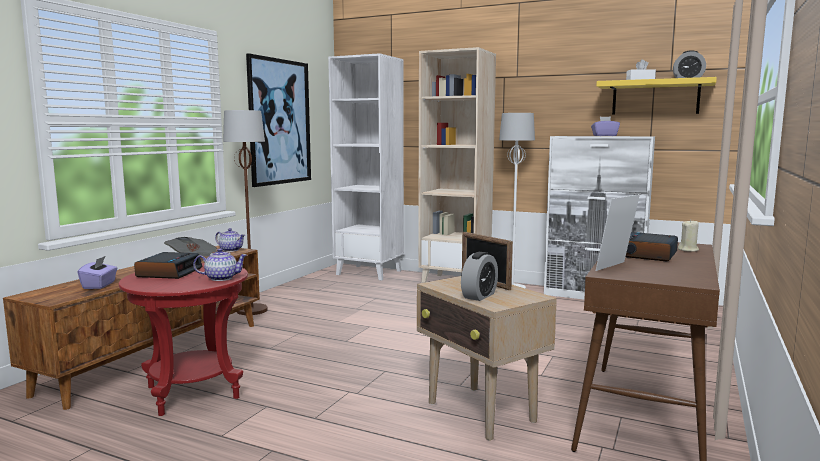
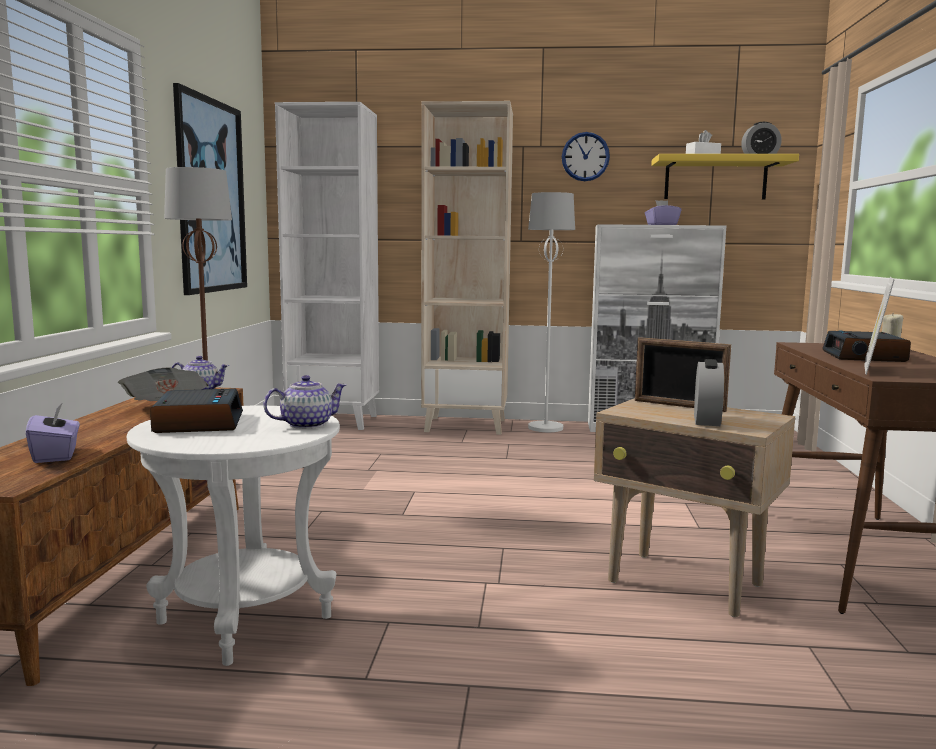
camera: 20 degrees left, 0 degrees up
red side table [119,263,248,416] -> white side table [127,406,340,666]
none -> wall clock [562,132,610,181]

